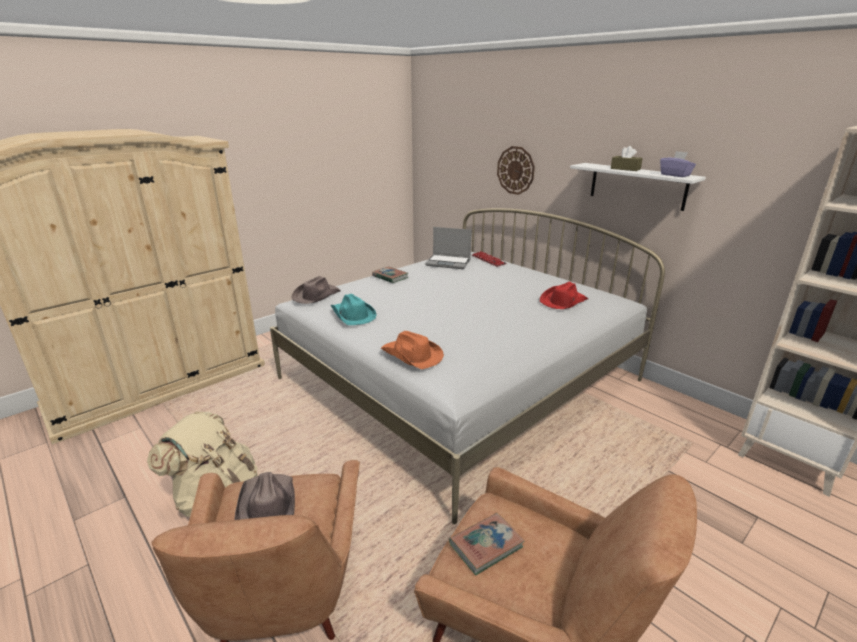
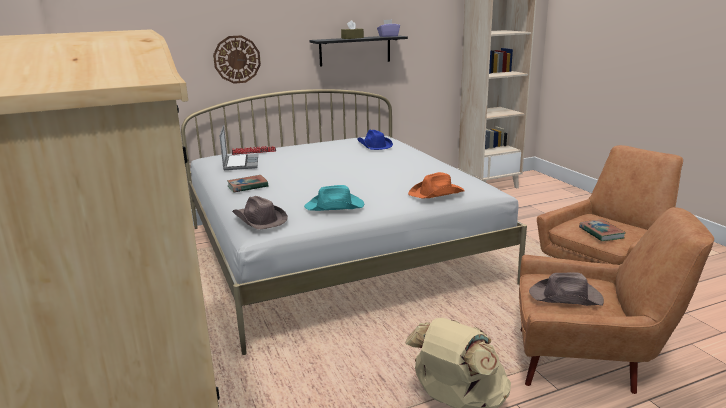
camera: 70 degrees left, 5 degrees down
laptop [425,227,472,269] -> laptop turned 45 degrees counterclockwise [220,125,258,170]
red hat [540,282,588,309] -> blue hat [357,130,393,150]
white shelf [570,163,706,211] -> black shelf [309,35,408,67]

